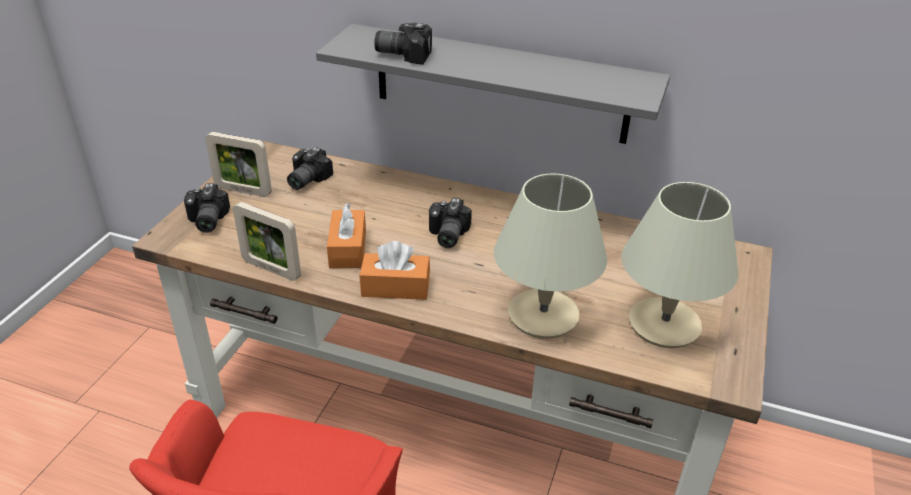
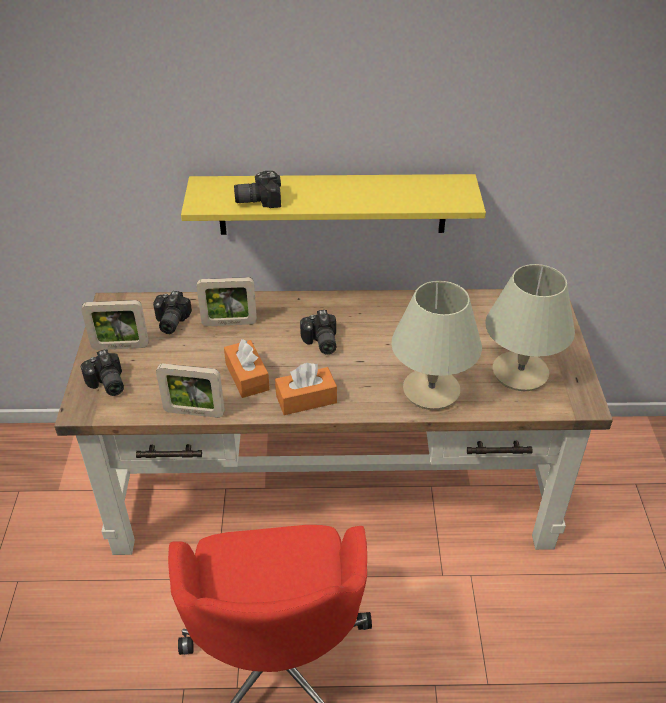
camera: 20 degrees left, 5 degrees up
grey shelf [316,24,670,144] -> yellow shelf [181,174,486,235]
none -> picture frame [197,277,257,326]

